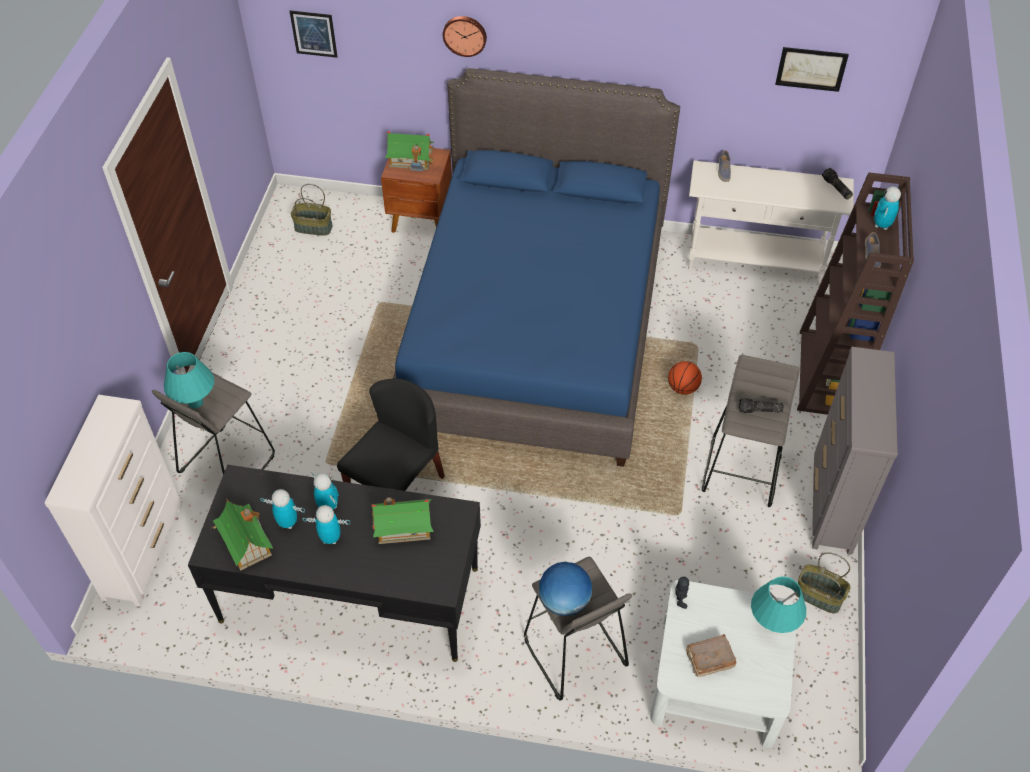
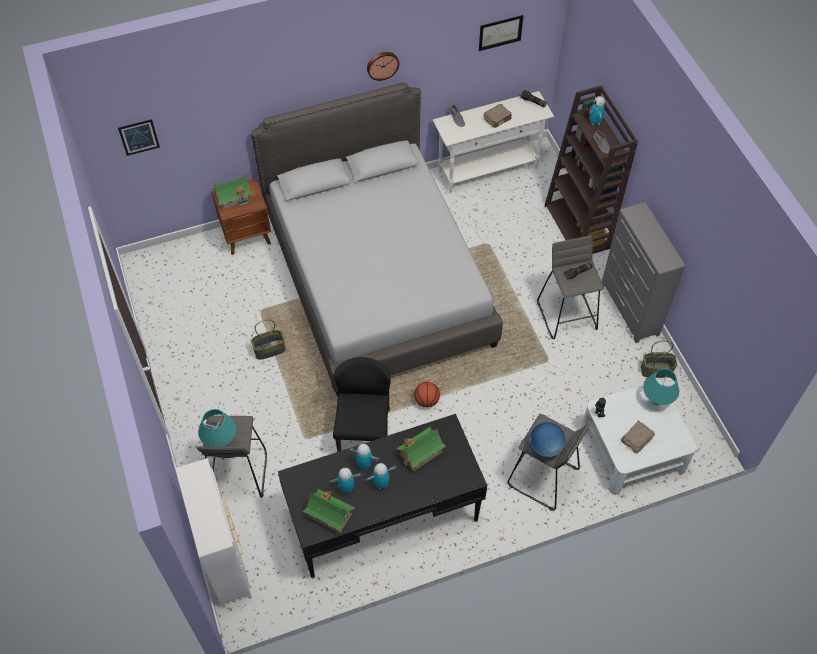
camera: 30 degrees left, 5 degrees up
basket [291,184,333,236] -> basket moved to [251,319,286,360]
blue bed [393,68,680,467] -> grey bed [251,82,503,397]
wall clock [443,16,487,57] -> wall clock moved to [367,52,399,81]
basketball [668,361,702,395] -> basketball moved to [414,382,440,407]
none -> brown book [484,104,512,128]

